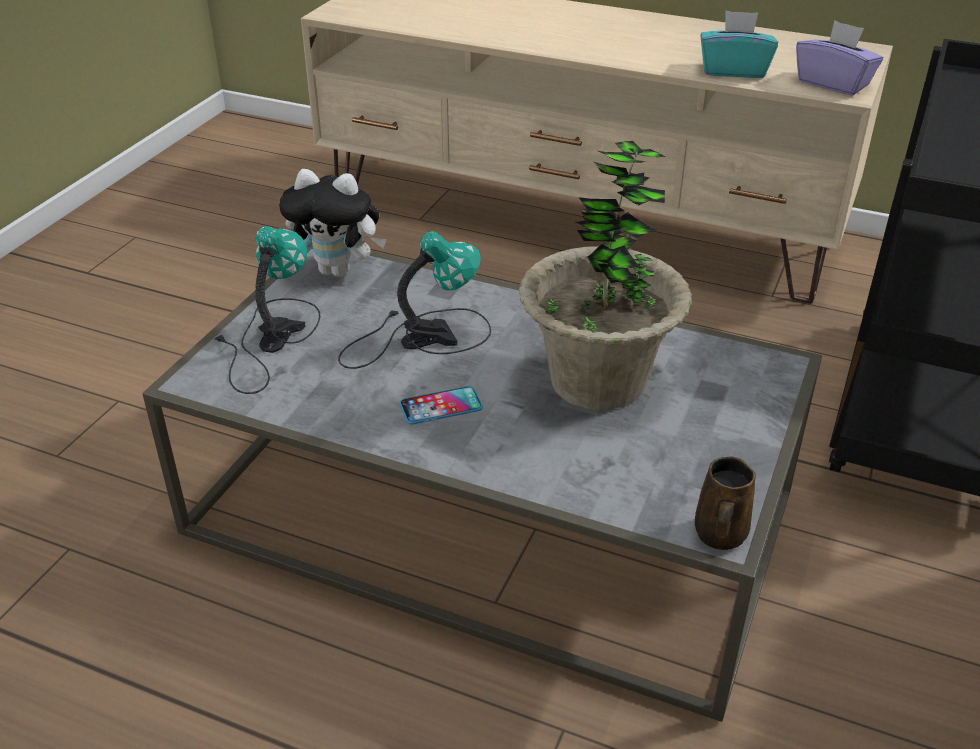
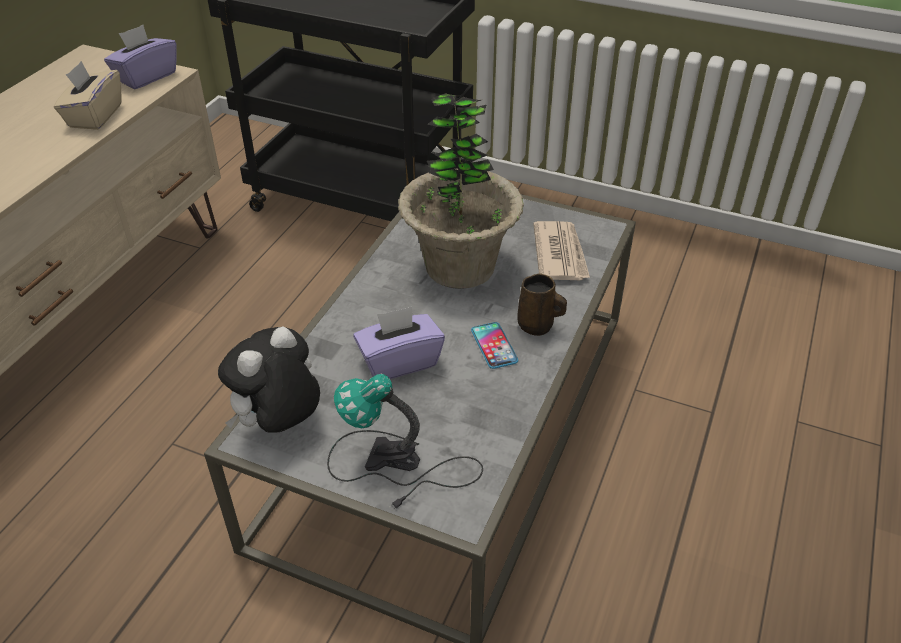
camera: 90 degrees left, 5 degrees up
plush toy [279,169,387,277] -> plush toy turned 150 degrees counterclockwise [218,327,320,433]
table lamp [338,231,491,369] -> purple tissue box [353,306,445,379]
brown mug [695,457,756,550] -> brown mug moved to [517,273,567,336]
turquoise tissue box [700,11,778,78] -> beige tissue box [54,61,122,130]
none -> newspaper [533,221,590,281]

